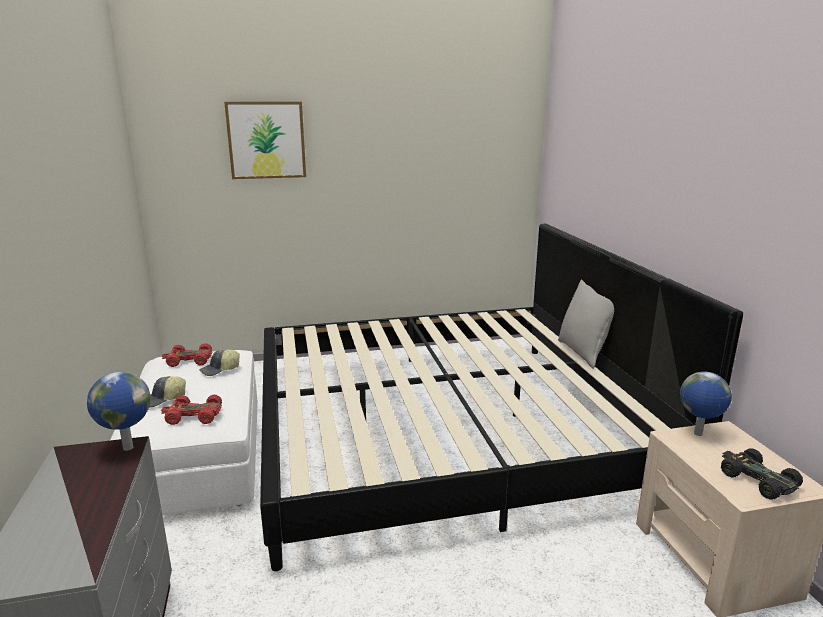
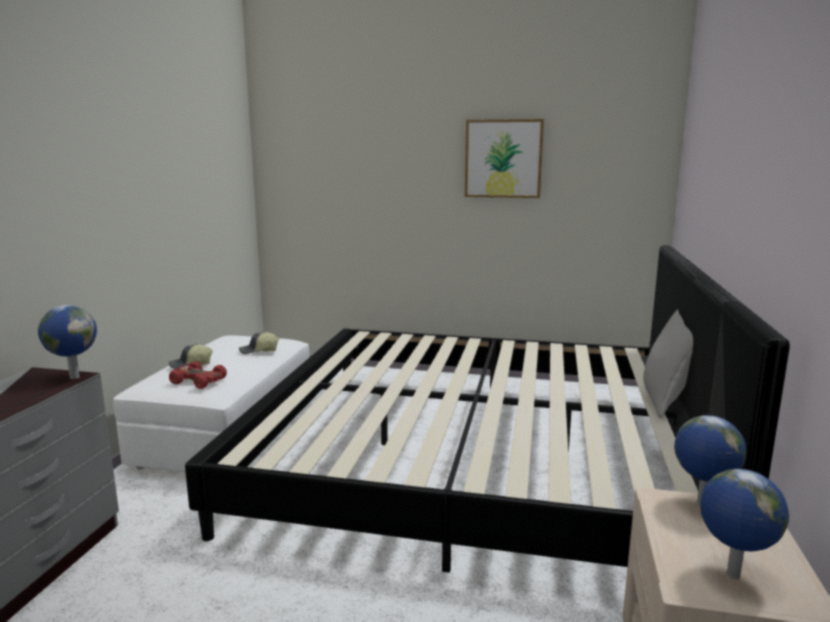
camera: 25 degrees right, 5 degrees down
red toy car [162,343,212,367] -> none
picture [224,102,306,179] -> picture moved to [465,119,544,198]
black toy car [721,448,803,500] -> globe [700,469,789,579]

